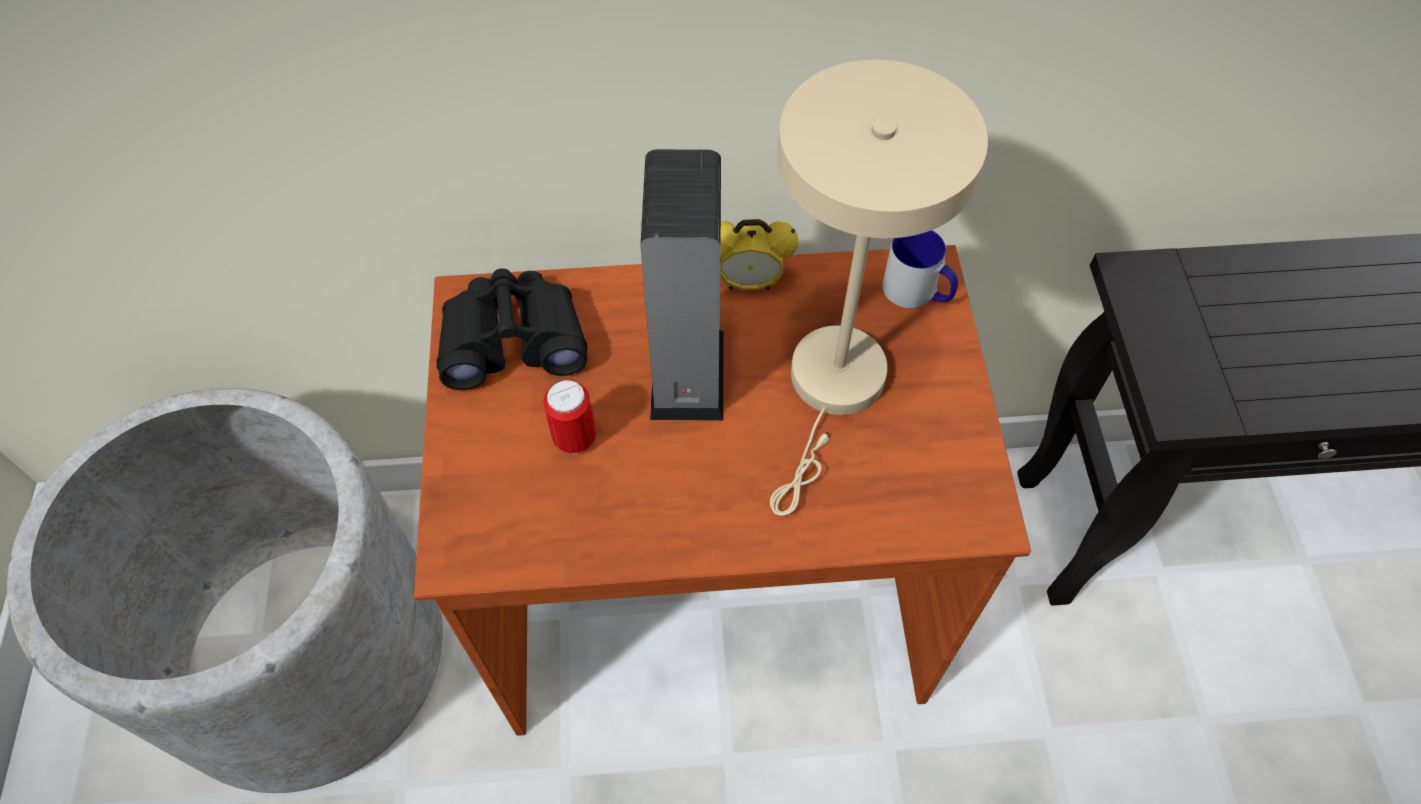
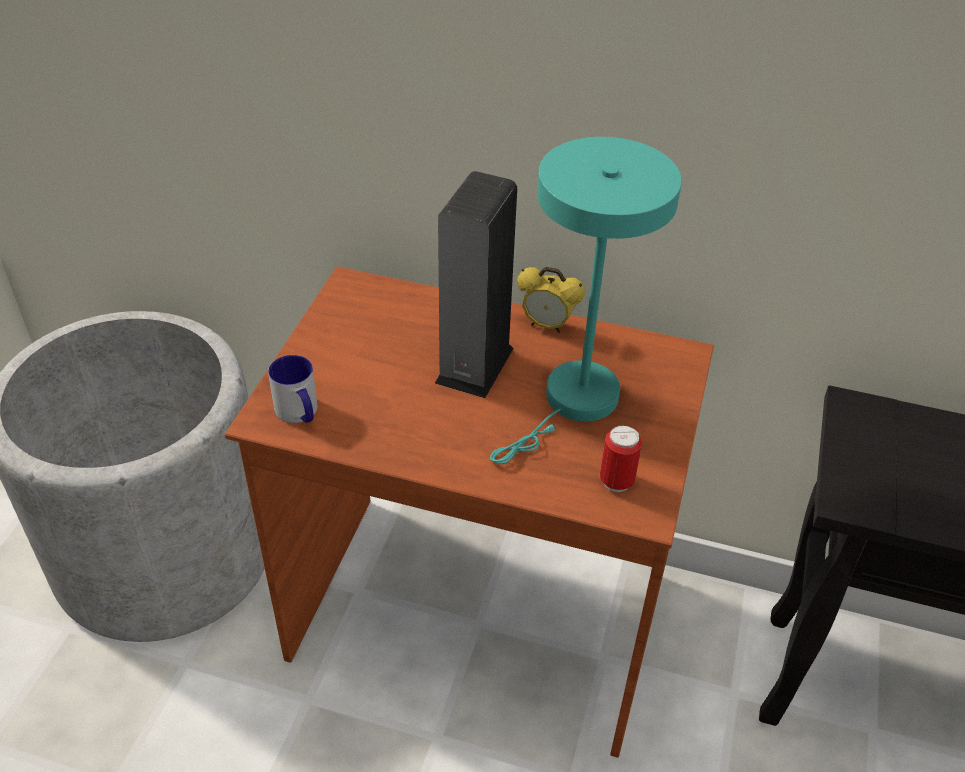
camera: 20 degrees right, 15 degrees down
black binoculars [437,268,587,390] -> none
can [543,380,596,454] -> can moved to [600,425,642,492]
beige table lamp [770,59,988,516] -> turquoise table lamp [490,137,682,464]
mug [883,230,958,308] -> mug moved to [268,355,318,423]

